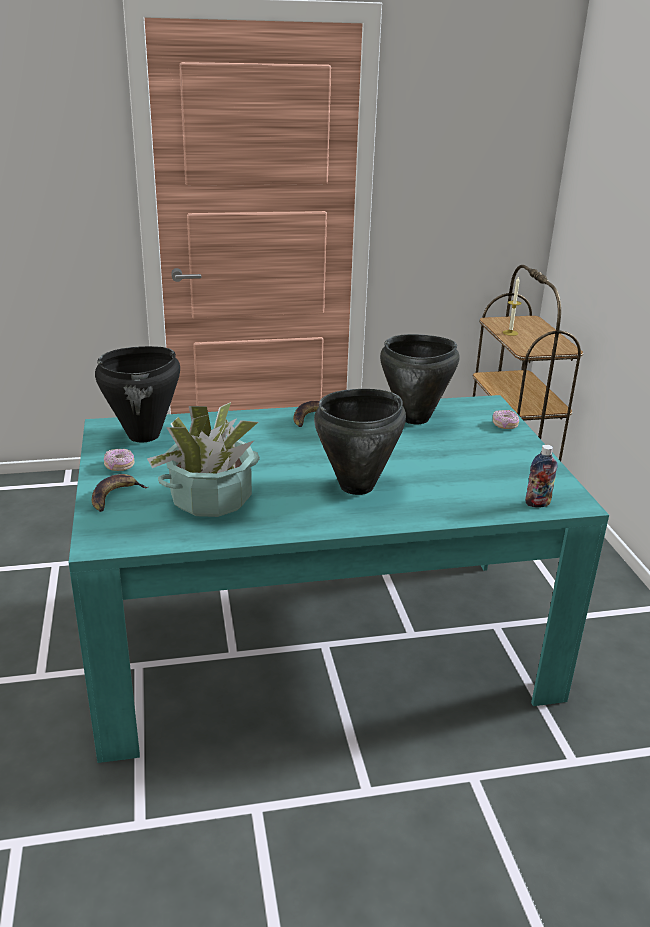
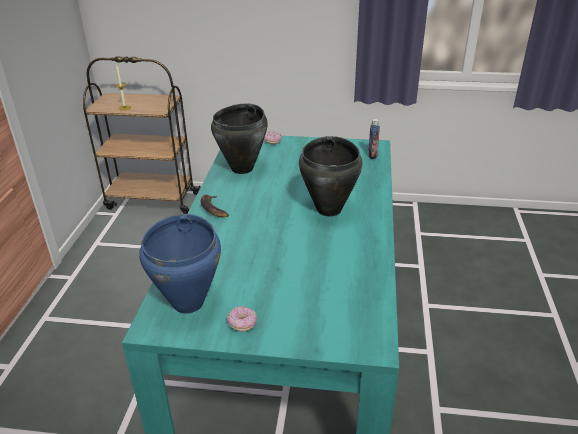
camera: 70 degrees left, 5 degrees up
banana [92,474,148,512] -> none
black cooking pot [95,346,180,442] -> blue cooking pot [139,214,221,314]
potted plant [147,402,260,517] -> none

